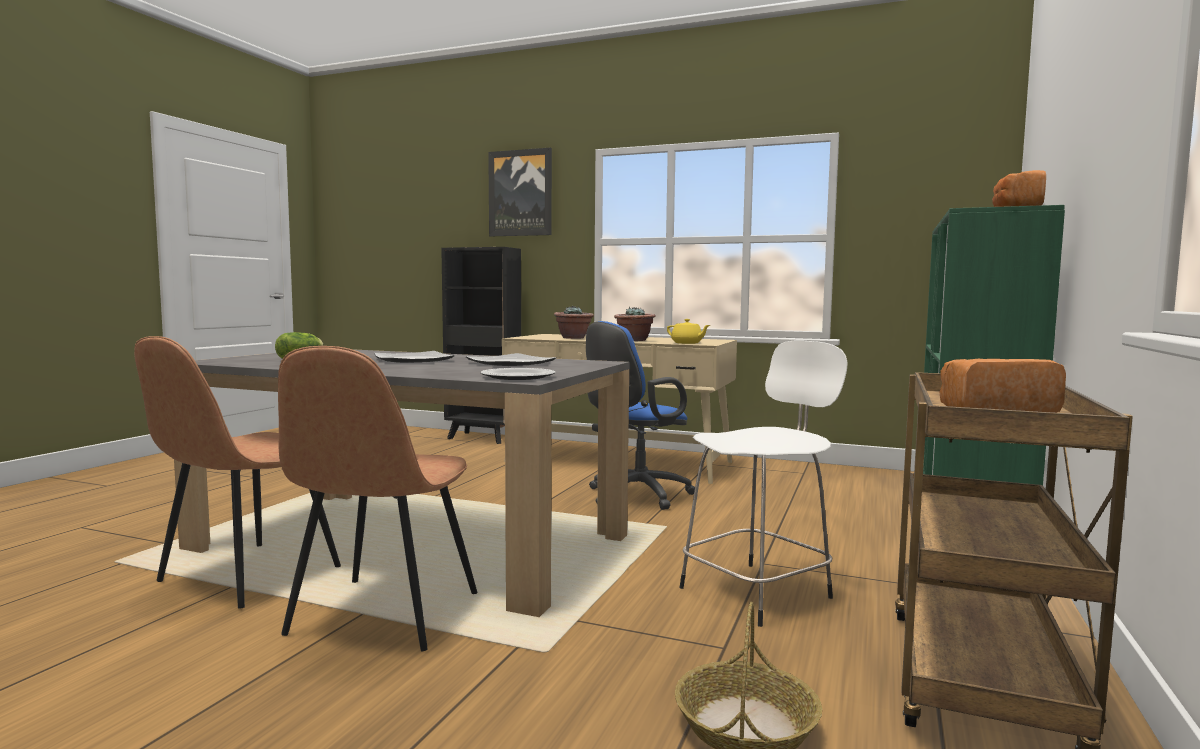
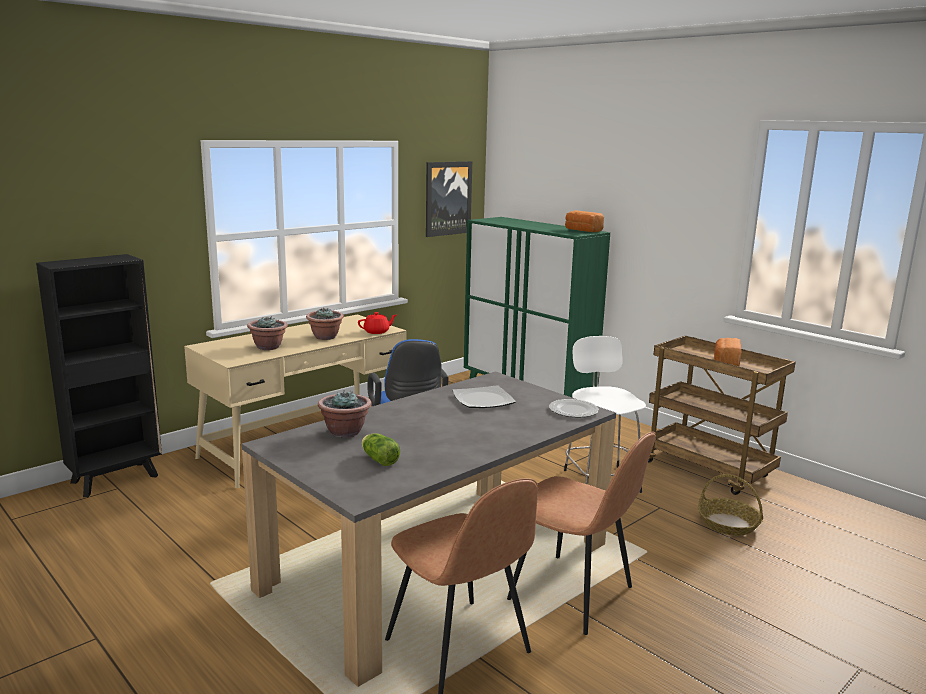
camera: 65 degrees left, 10 degrees up
plate [374,351,454,363] -> none
picture [488,148,552,236] -> picture moved to [426,161,472,237]
yellow teapot [667,319,710,344] -> red teapot [358,312,396,334]
none -> potted plant [318,390,372,438]

